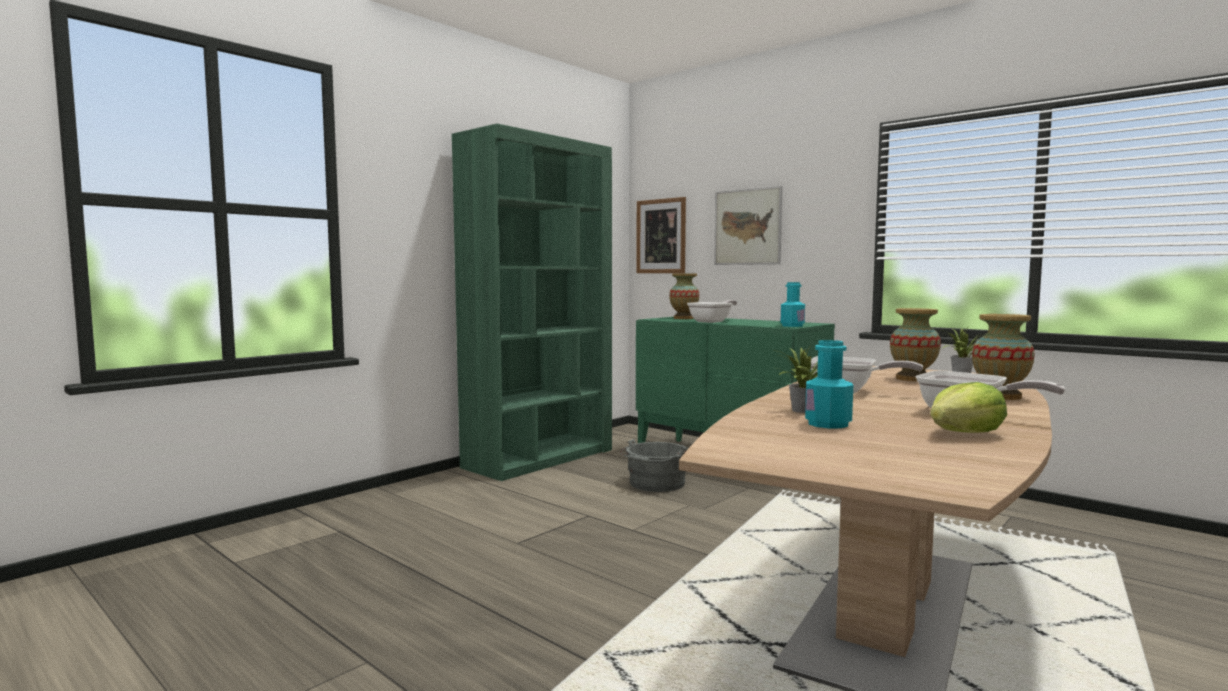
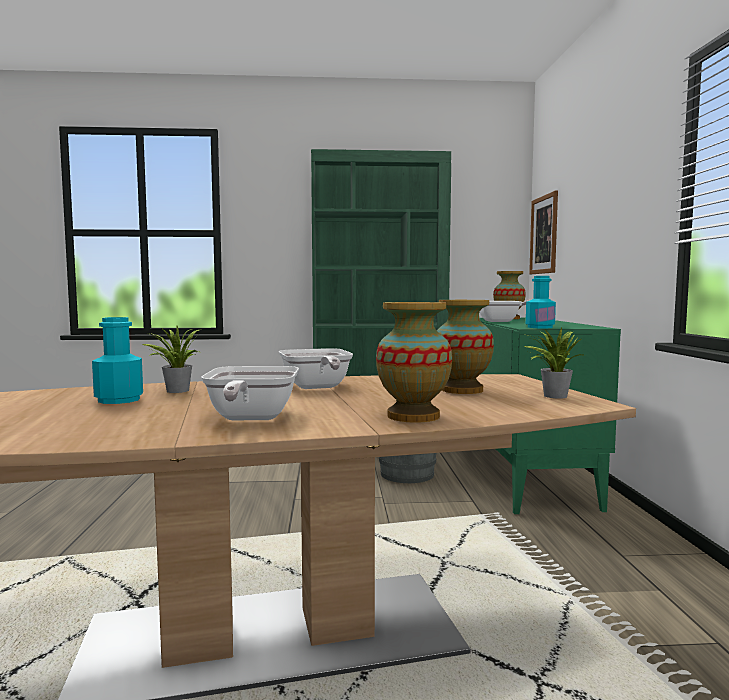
camera: 45 degrees right, 0 degrees up
picture [714,186,782,265] -> none
lettuce [930,382,1007,433] -> none

